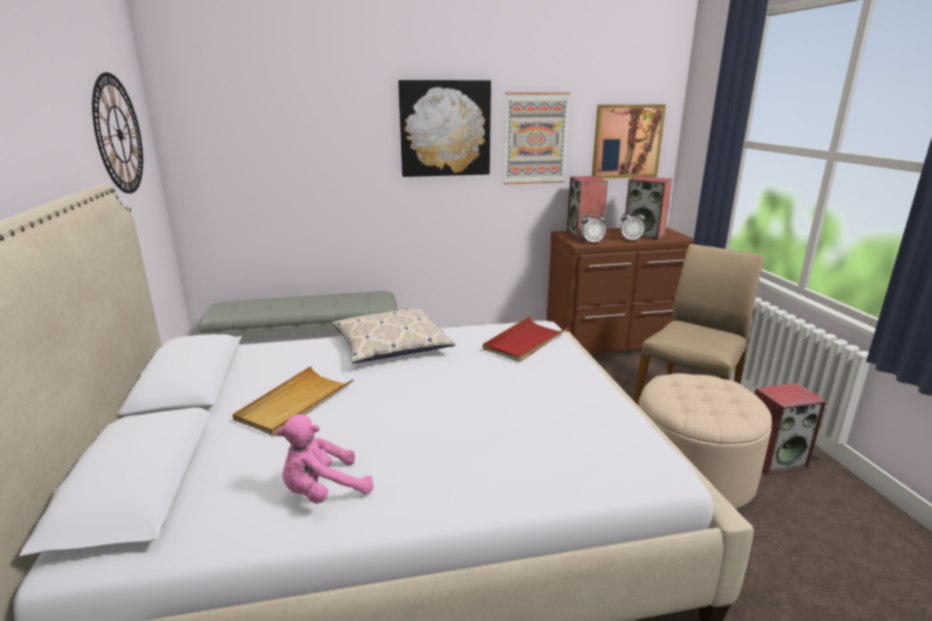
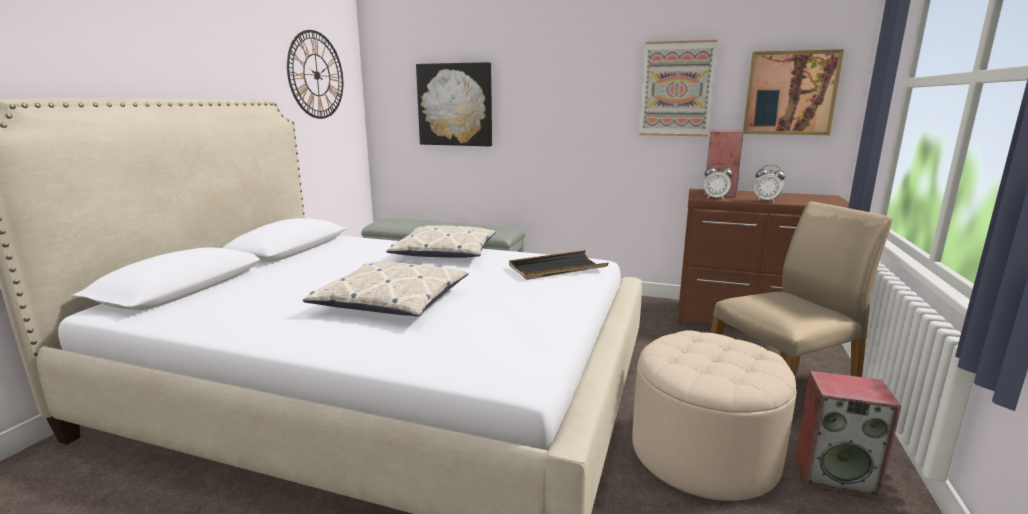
camera: 30 degrees right, 5 degrees down
beige tray [233,366,354,436] -> none
pink plush toy [276,414,374,504] -> none
picture [398,80,491,177] -> picture moved to [416,62,492,146]
red tray [483,316,569,362] -> black tray [509,250,608,280]
speaker [625,176,672,240] -> none
none -> pillow [303,262,469,317]

